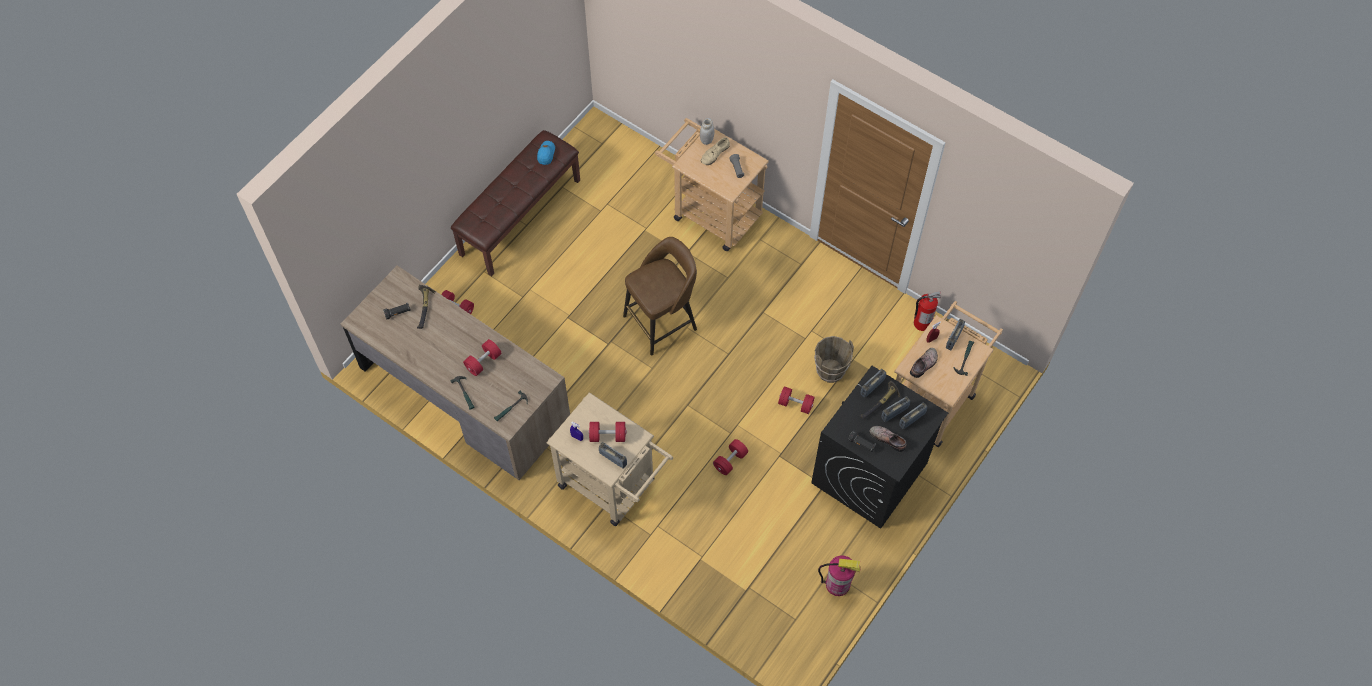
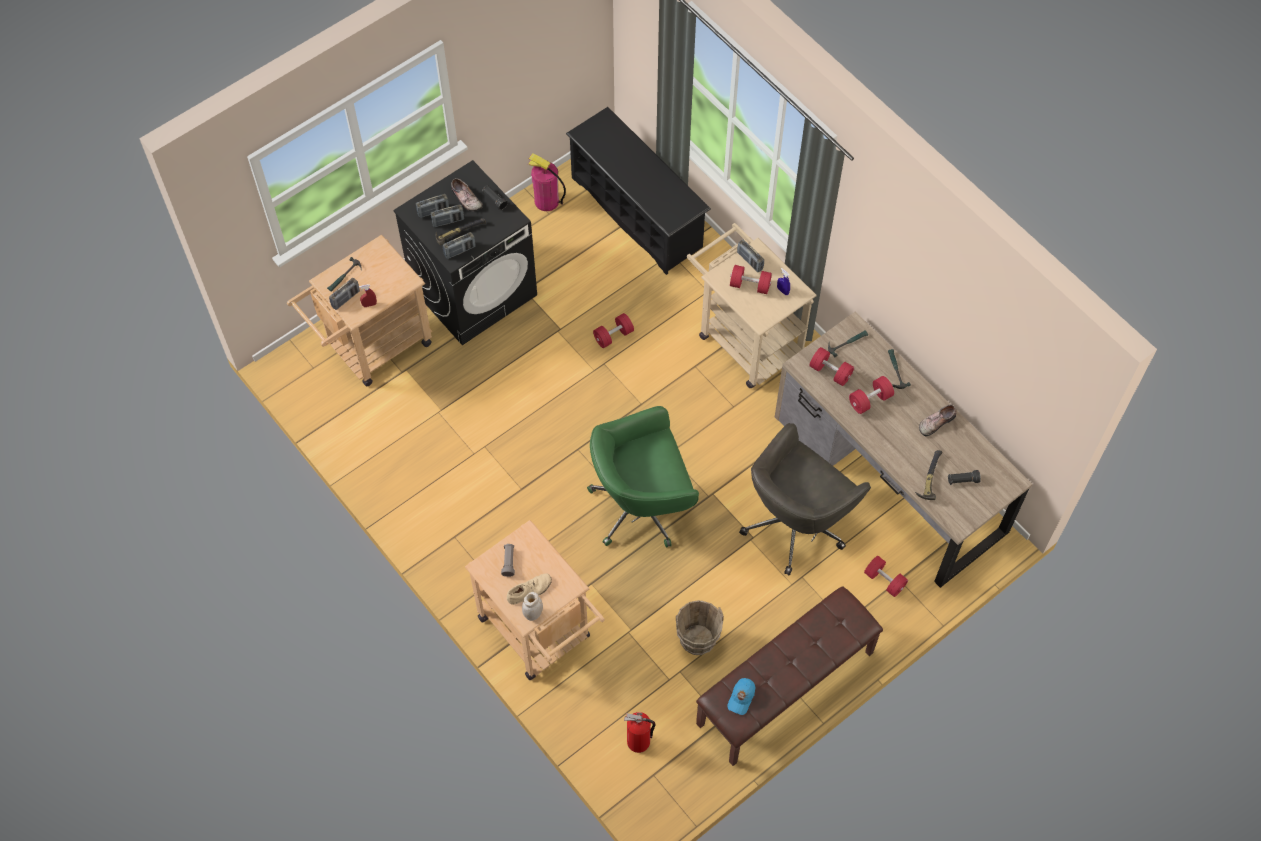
camera: 165 degrees left, 0 degrees up
brown stool [623,237,697,355] -> green office chair [587,406,699,547]
red dumbbell [778,386,815,414] -> red dumbbell moved to [809,347,854,386]
brown bucket [814,336,854,383] -> brown bucket moved to [676,600,724,655]
shoe [910,348,938,378] -> shoe moved to [919,405,957,436]
fire extinguisher [914,291,941,331] -> fire extinguisher moved to [624,712,656,753]
none -> black shoe rack [566,107,711,275]
none -> grey office chair [739,423,871,575]

